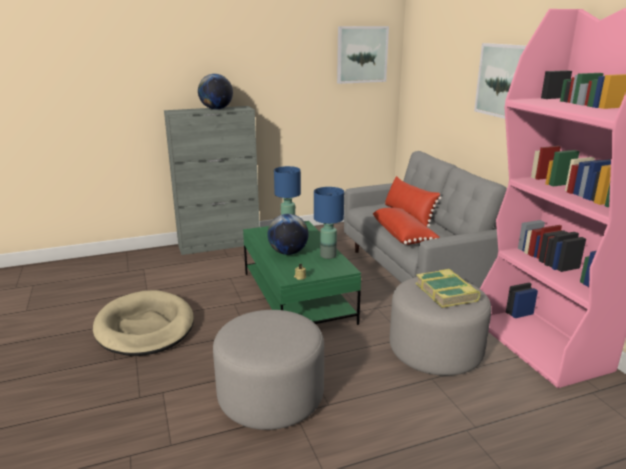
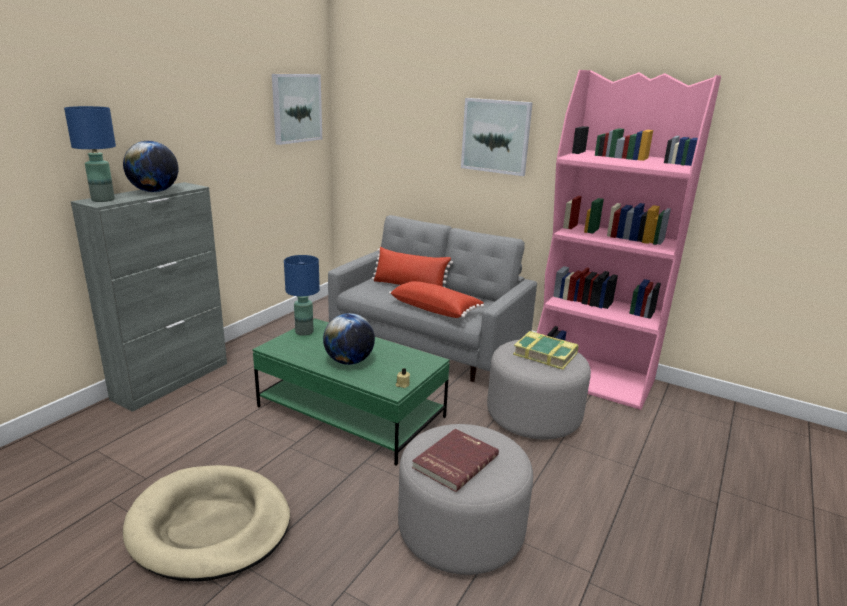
camera: 40 degrees left, 0 degrees up
blue table lamp [314,187,344,259] -> blue table lamp moved to [64,106,116,202]
none -> red book [412,429,499,492]

